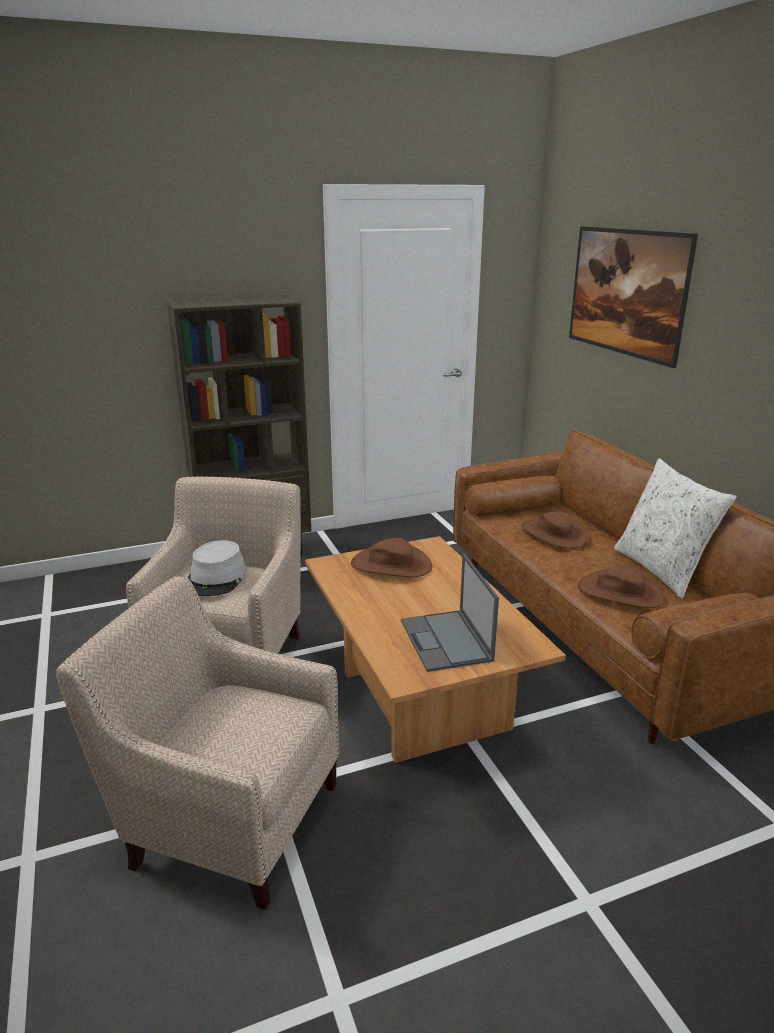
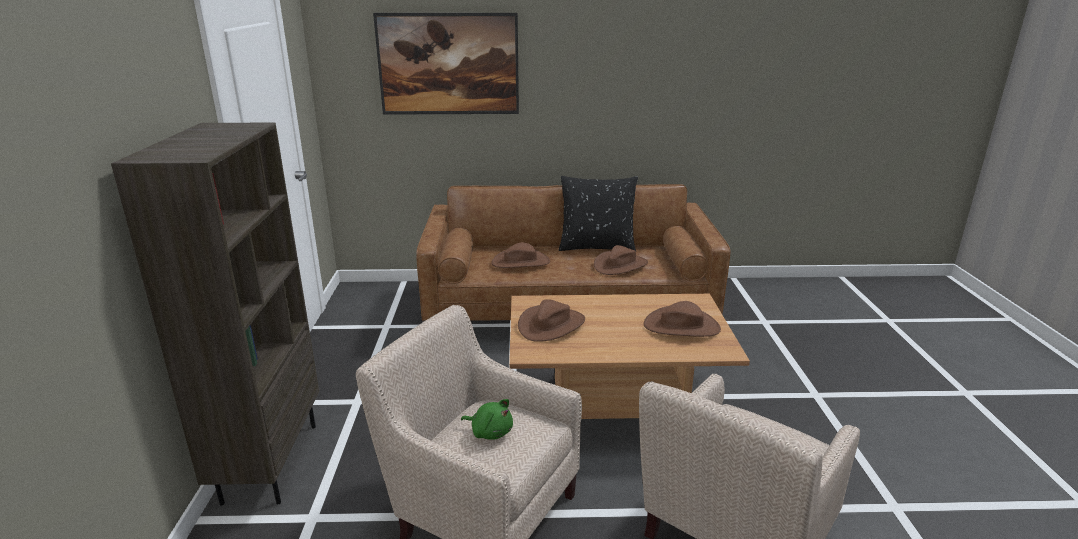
camera: 70 degrees left, 0 degrees up
grey hat [188,540,247,596] -> green plush toy [461,399,513,440]
laptop [401,554,499,672] -> brown hat [644,301,721,337]
white pillow [614,459,736,599] -> black pillow [559,176,638,251]

